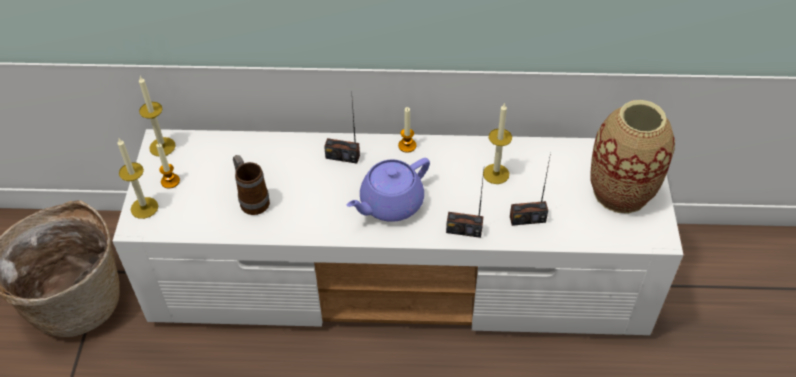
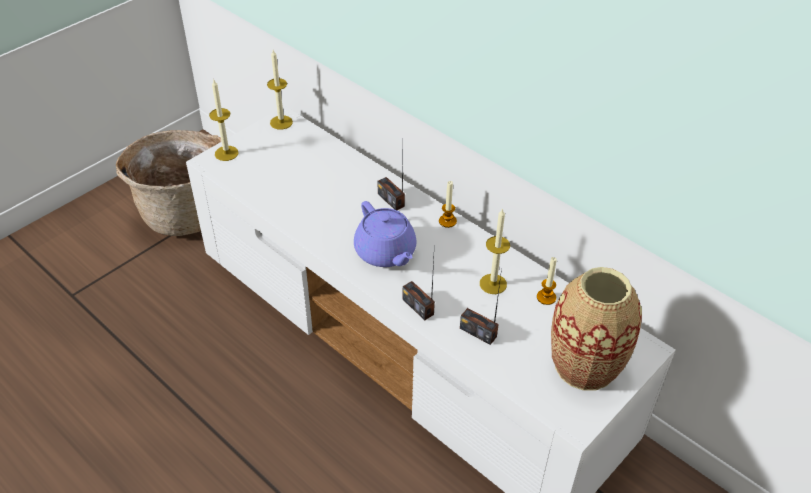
camera: 40 degrees right, 5 degrees down
candle [156,144,180,189] -> candle moved to [537,257,557,305]
mug [233,155,270,215] -> none
purple teapot [347,158,430,222] -> purple teapot turned 120 degrees counterclockwise [354,201,416,267]

